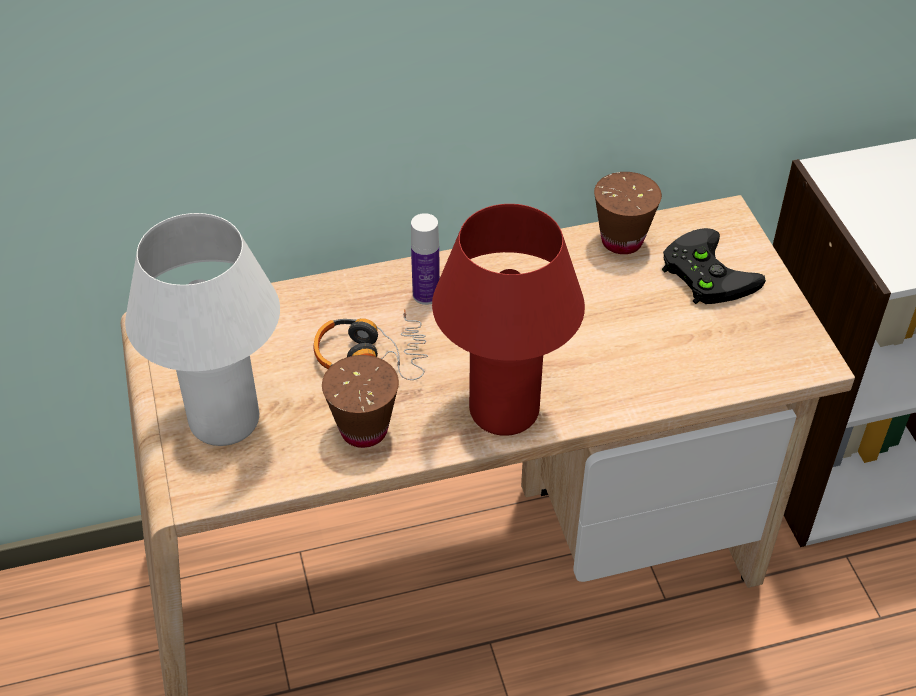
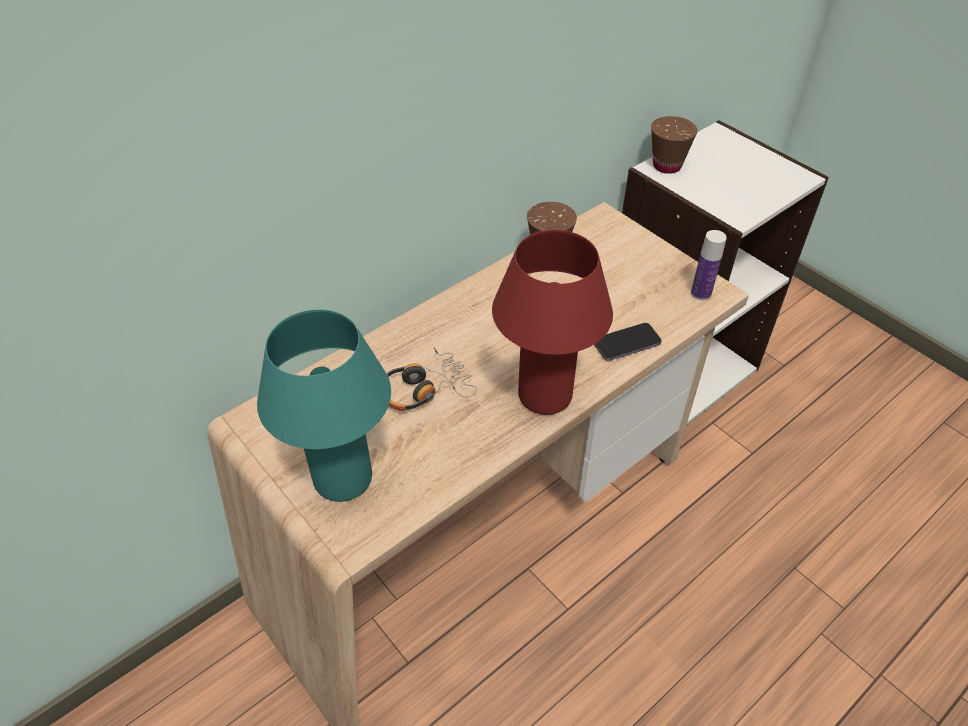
camera: 25 degrees left, 0 degrees up
white table lamp [125,213,280,446] -> turquoise table lamp [257,309,391,502]
brown cup [322,355,399,448] -> brown cup moved to [651,116,698,174]
bottle [411,213,440,305] -> bottle moved to [691,230,727,300]
black game controller [662,228,766,304] -> none
none -> phone [594,323,662,361]

